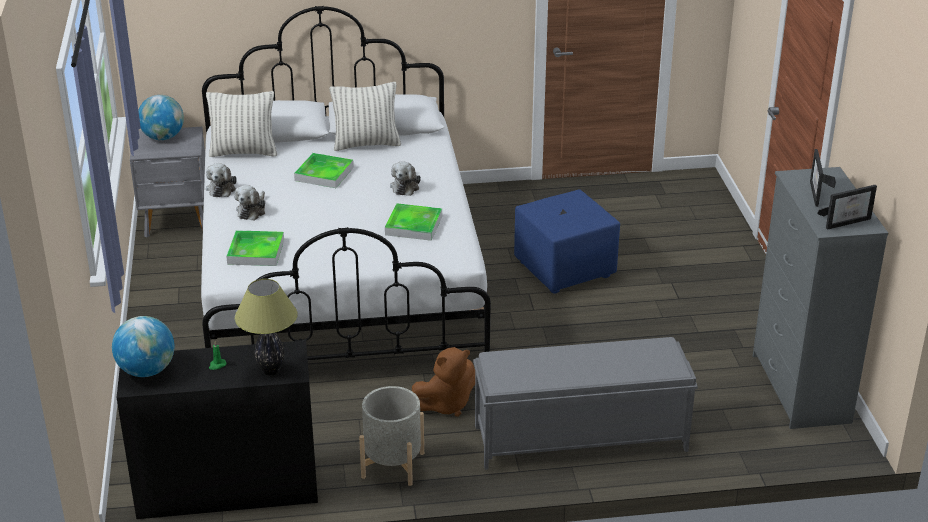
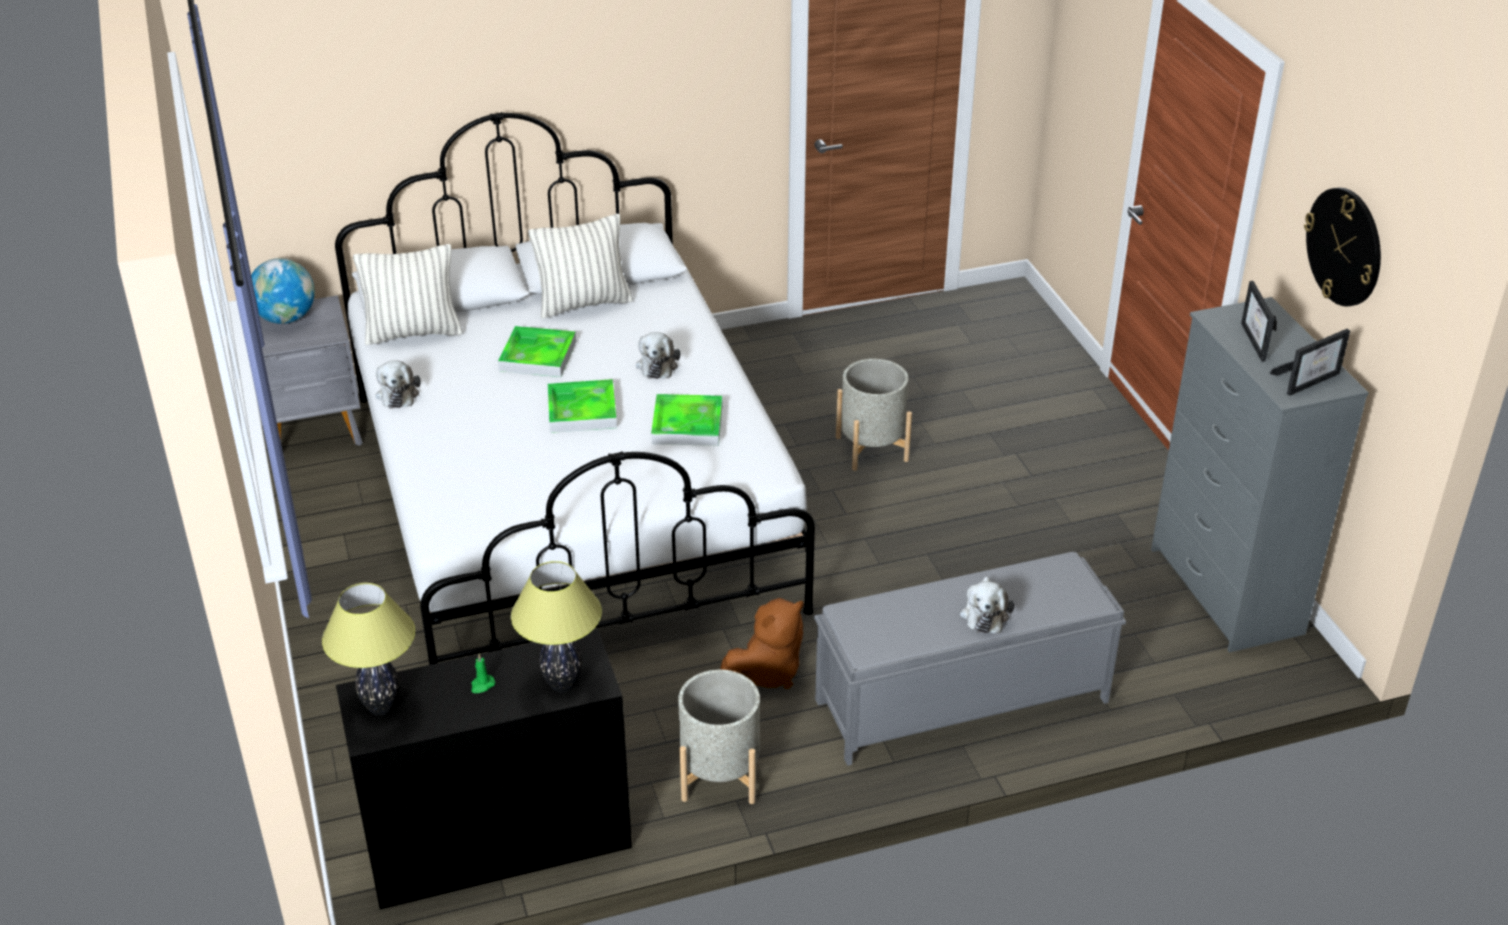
camera: 10 degrees left, 5 degrees up
globe [112,316,174,377] -> table lamp [322,583,415,715]
tray [226,230,284,266] -> tray moved to [548,379,617,433]
plush toy [234,185,265,221] -> plush toy moved to [960,576,1014,633]
blue ottoman [514,189,620,293] -> grey planter [836,359,912,471]
none -> wall clock [1304,187,1381,306]

